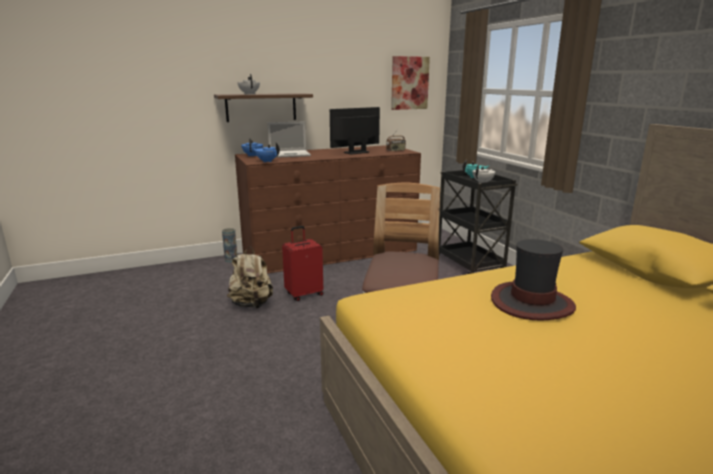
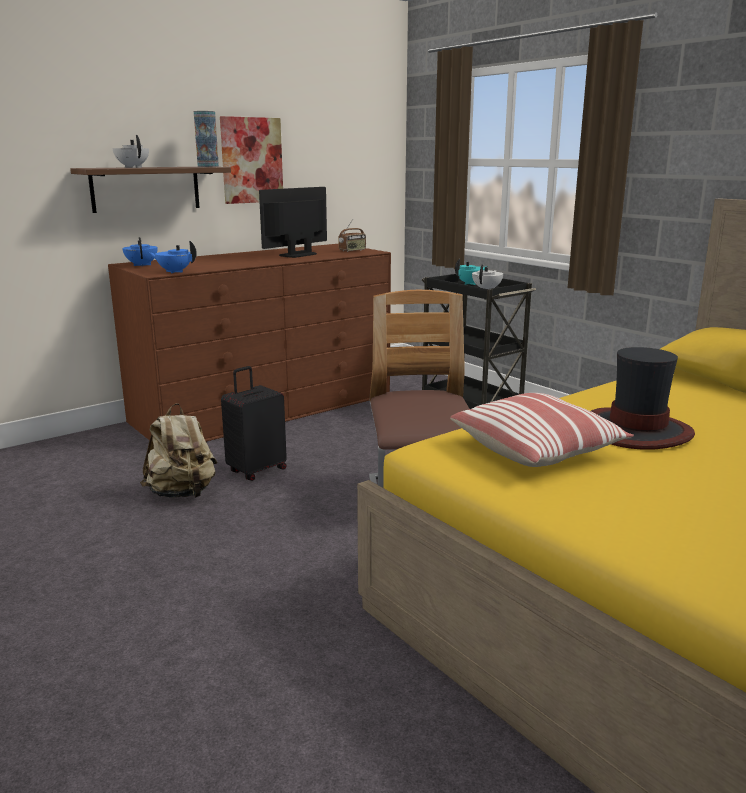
camera: 15 degrees left, 0 degrees up
vase [222,228,237,263] -> vase moved to [194,111,219,167]
laptop [267,122,311,158] -> none
red suitcase [282,226,323,301] -> black suitcase [221,366,287,481]
picture [391,56,430,110] -> picture moved to [220,116,283,204]
none -> pillow [450,393,634,467]

